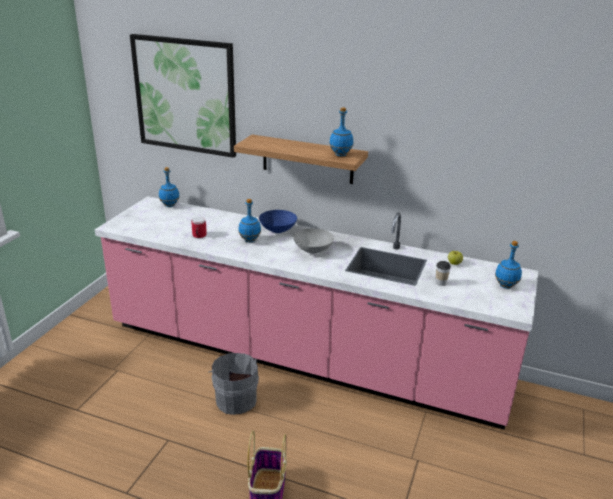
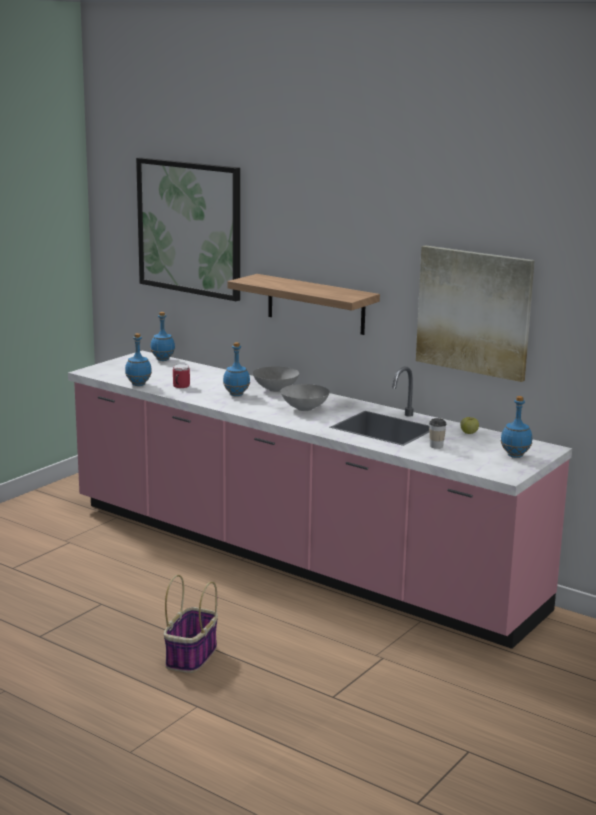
camera: 15 degrees right, 10 degrees down
grey bucket [208,353,259,415] -> none
blue bowl [259,210,297,233] -> grey bowl [253,366,299,392]
blue bottle [329,107,353,156] -> blue bottle moved to [125,333,152,386]
none -> picture [416,245,535,382]

